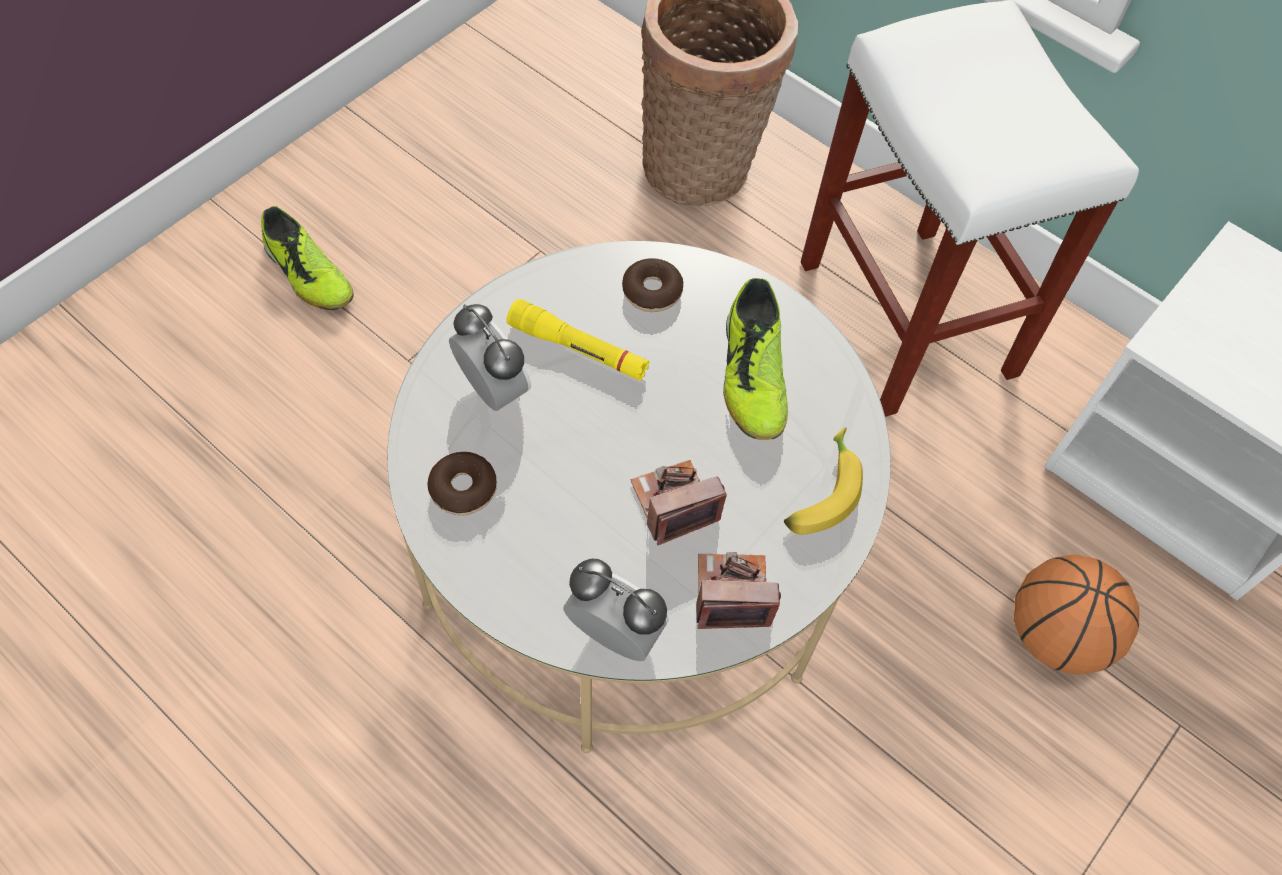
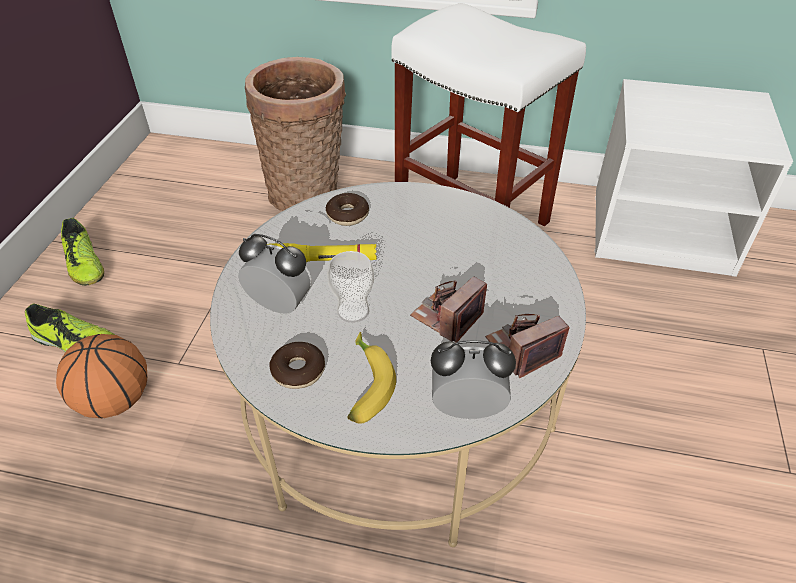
camera: 25 degrees left, 15 degrees down
shoe [723,278,788,440] -> shoe moved to [61,218,104,286]
banana [784,427,863,535] -> banana moved to [347,332,396,424]
basketball [1014,554,1139,675] -> basketball moved to [56,334,147,418]
none -> cup [327,251,374,323]

